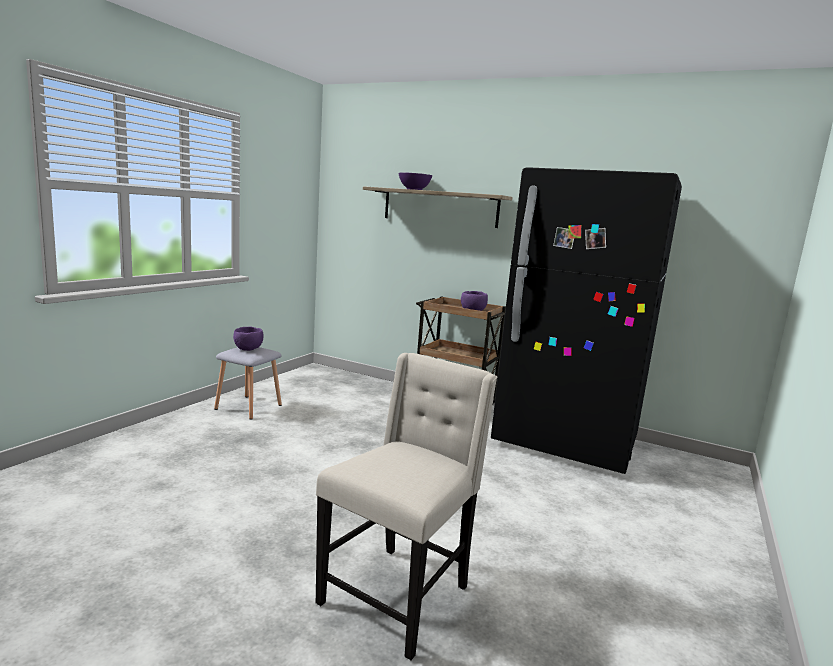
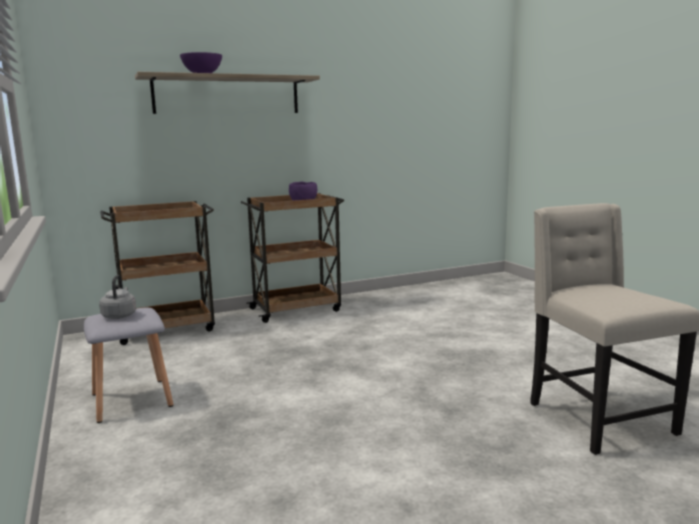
camera: 50 degrees left, 0 degrees up
purple bowl [233,327,263,351] -> grey kettle [99,275,136,319]
black fridge [491,167,682,474] -> none
none -> brown cart [100,201,215,345]

